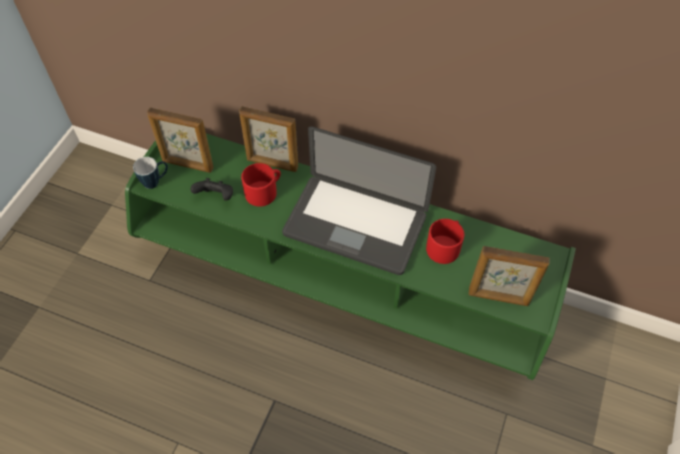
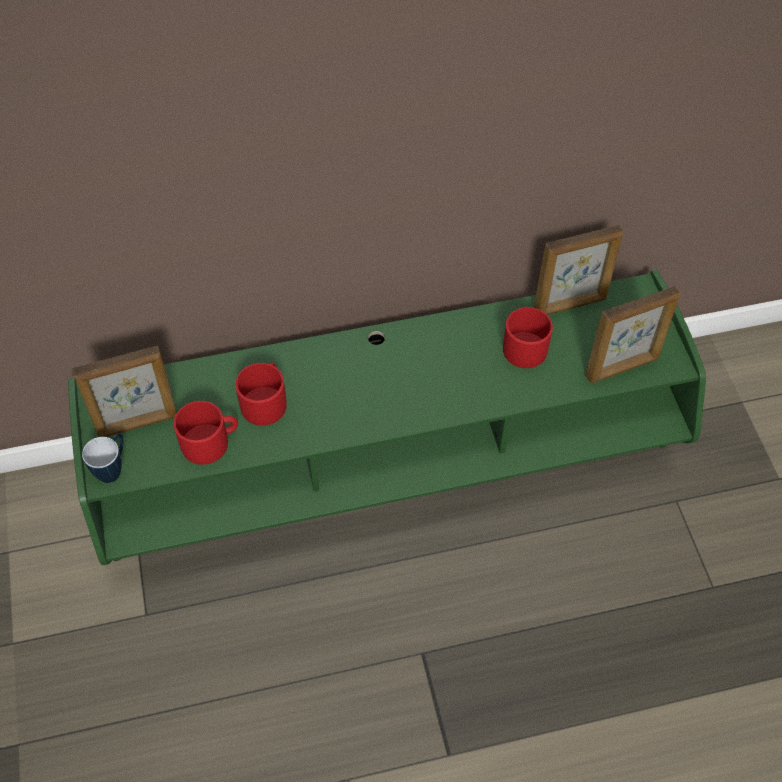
camera: 35 degrees left, 0 degrees up
black game controller [190,178,233,201] -> red mug [174,401,238,465]
picture frame [239,106,298,172] -> picture frame moved to [534,225,623,315]
laptop [282,126,436,275] -> none

